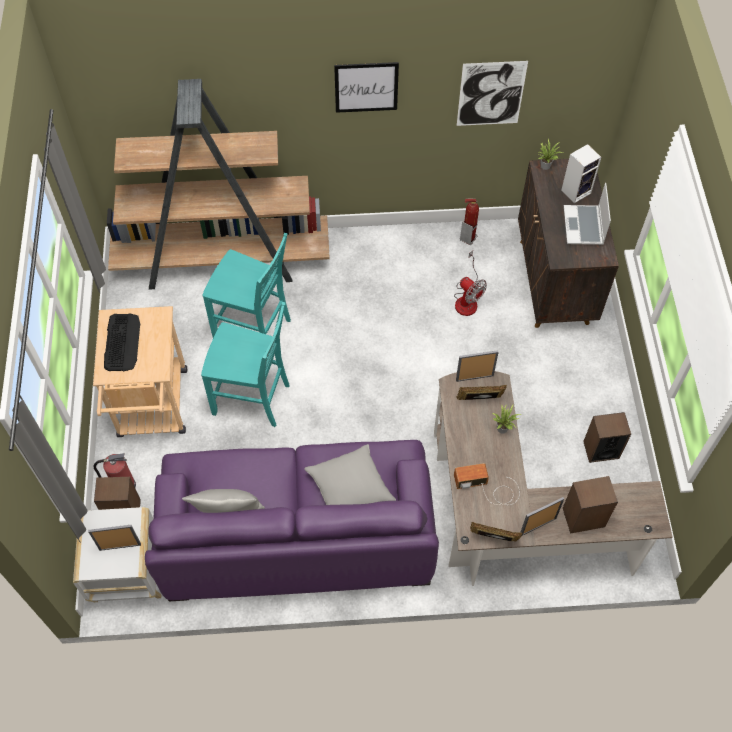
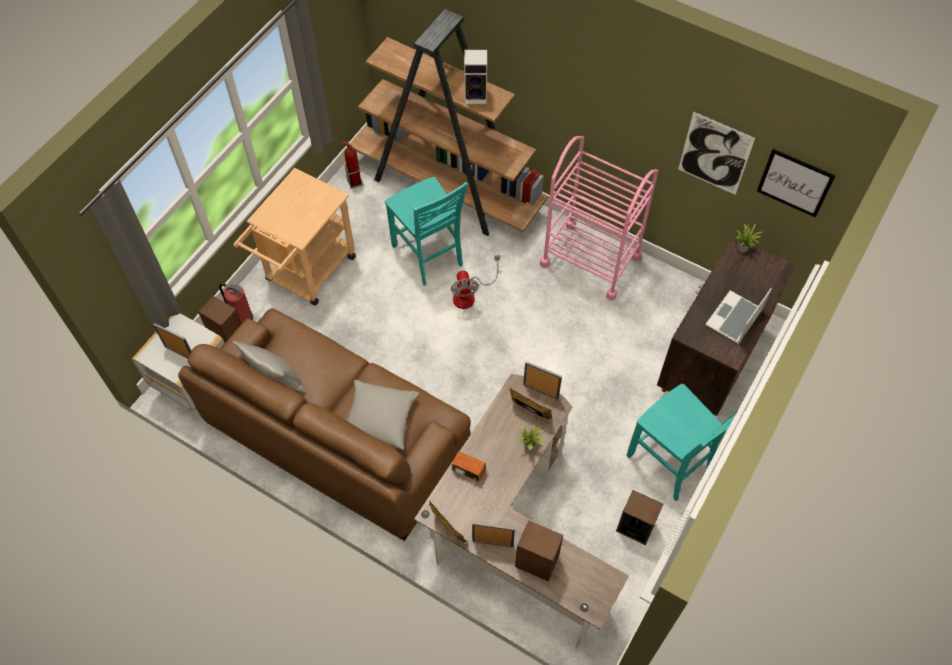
camera: 35 degrees right, 0 degrees up
keyboard [104,313,140,371] -> none
purple sofa [145,440,439,602] -> brown sofa [178,308,471,541]
turquoise chair [201,302,289,427] -> turquoise chair moved to [626,384,749,501]
picture [334,62,399,113] -> picture moved to [757,149,836,218]
fan [454,250,487,316] -> fan moved to [451,255,500,309]
fire extinguisher [460,199,479,245] -> fire extinguisher moved to [342,141,363,189]
speaker [561,144,601,203] -> speaker moved to [464,50,487,104]
none -> pink cart [540,136,658,301]

